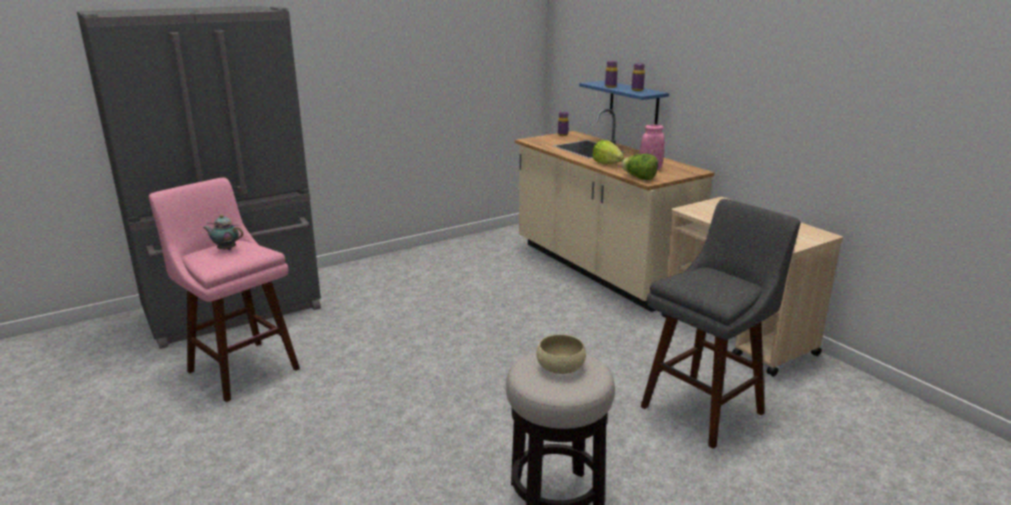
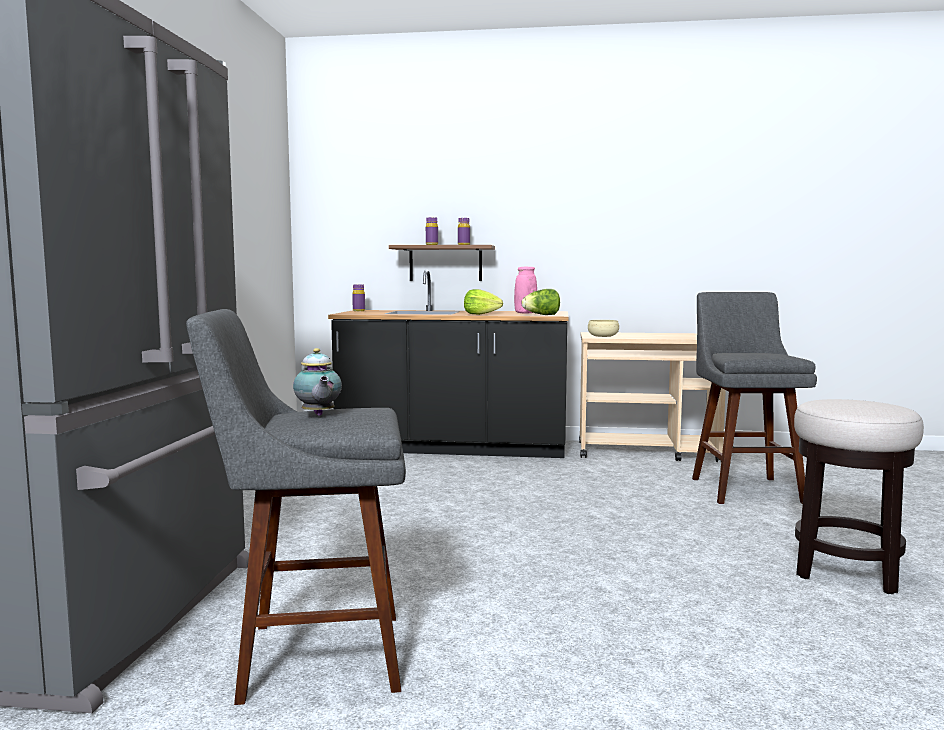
camera: 50 degrees left, 15 degrees down
pink stool [149,178,300,402] -> grey stool [186,309,406,705]
teapot [203,215,243,250] -> teapot turned 75 degrees counterclockwise [293,348,342,416]
beige counter [515,108,714,312] -> black counter [328,269,568,458]
beige bowl [537,334,586,374] -> beige bowl moved to [588,320,619,337]
blue shelf [579,80,669,125] -> brown shelf [389,245,495,281]

